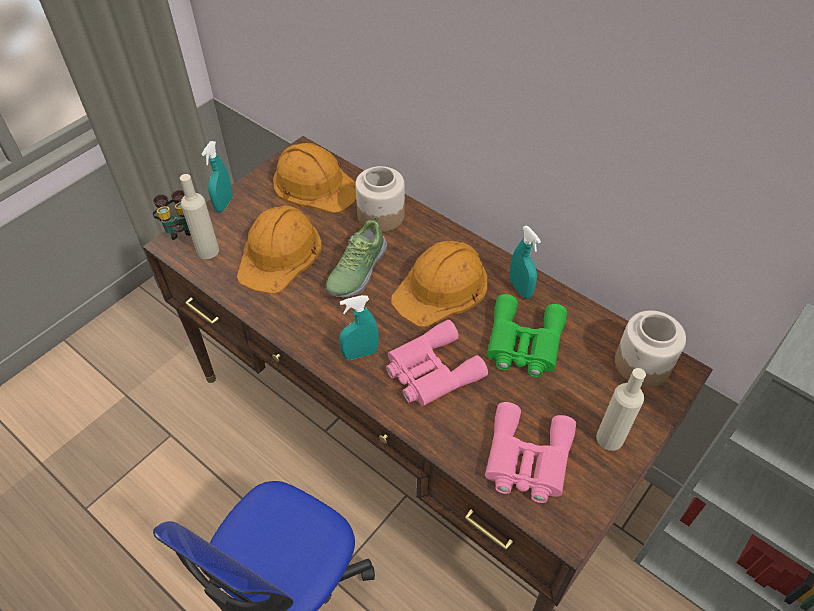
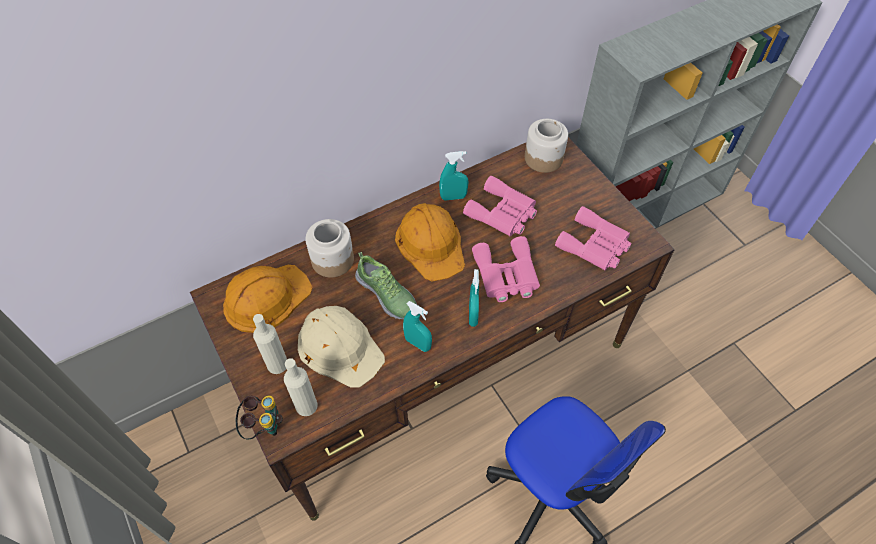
camera: 70 degrees left, 5 degrees up
turquoise spray bottle [202,141,233,212] -> turquoise spray bottle moved to [403,301,432,352]
orange hard hat [237,205,322,294] -> beige hard hat [298,306,385,388]
green binoculars [487,294,567,377] -> pink binoculars [463,176,537,236]
beige bottle [596,368,646,451] -> beige bottle moved to [253,314,287,374]

